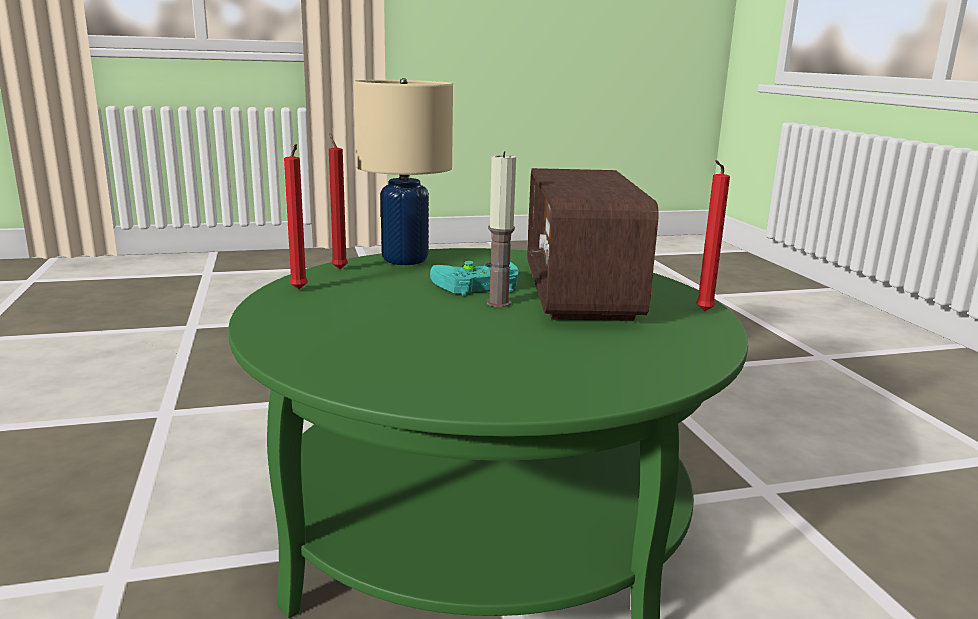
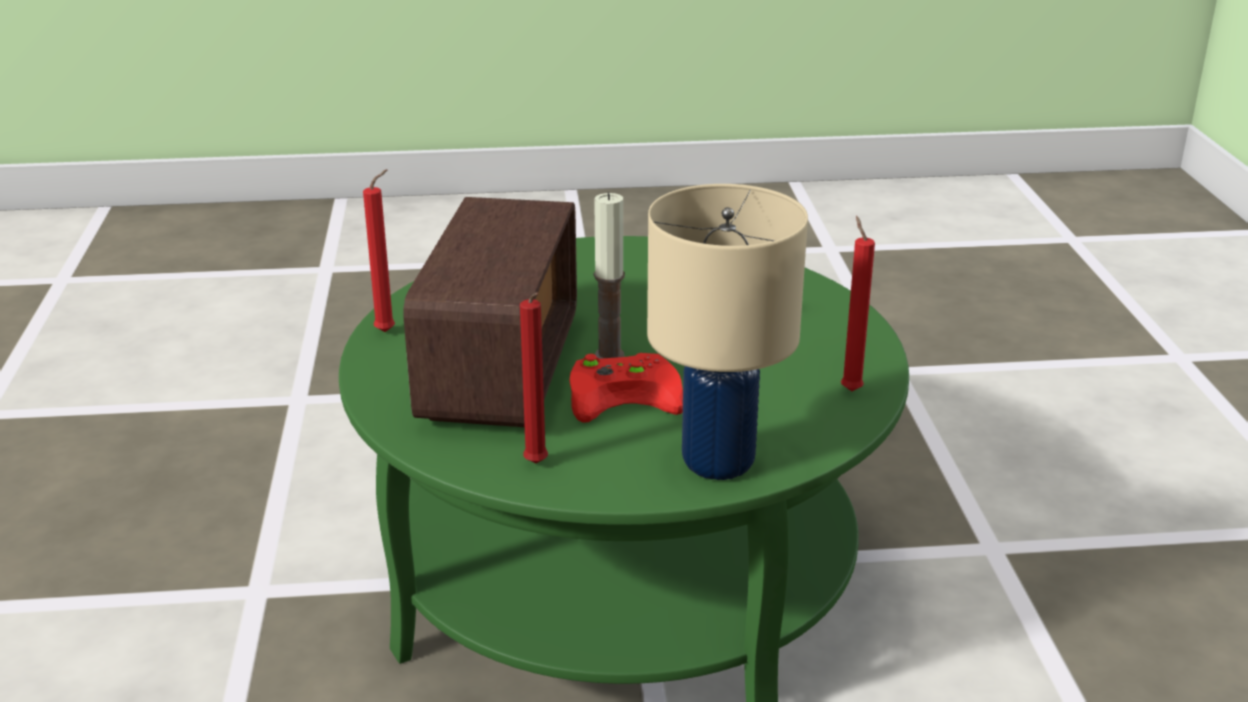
camera: 170 degrees left, 10 degrees up
red candle [329,133,348,269] -> red candle moved to [520,293,548,463]
turquoise game controller [430,261,519,296] -> red game controller [569,353,683,423]

